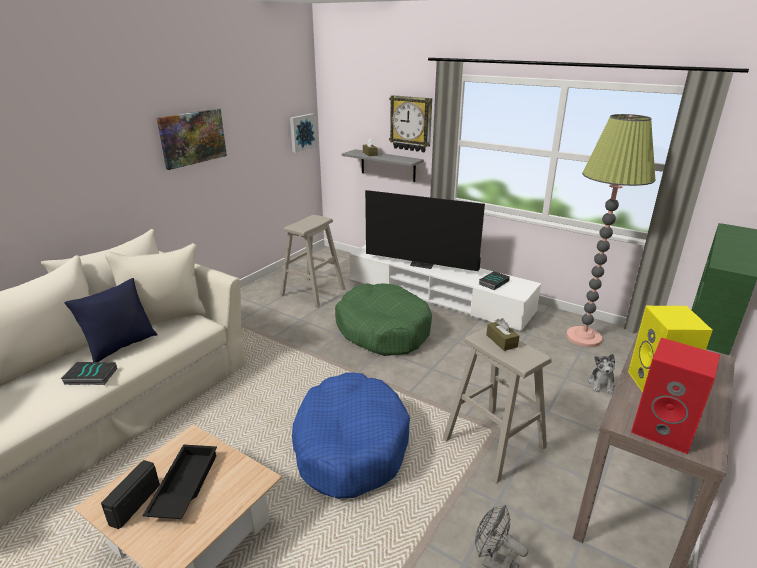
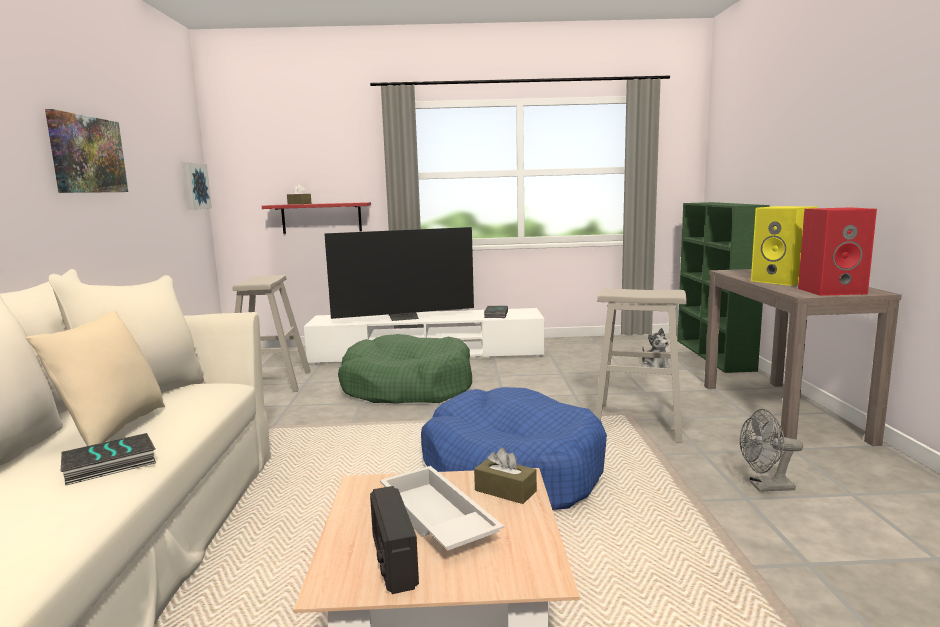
camera: 35 degrees left, 15 degrees down
blue pillow [64,278,158,362] -> beige pillow [26,311,165,446]
black tray [142,445,217,519] -> white tray [380,466,504,551]
grey shelf [342,149,424,182] -> red shelf [262,202,371,234]
wall clock [389,95,432,152] -> none
brown tissue box [486,318,519,351] -> brown tissue box moved to [474,447,537,504]
floor lamp [566,114,655,347] -> none

